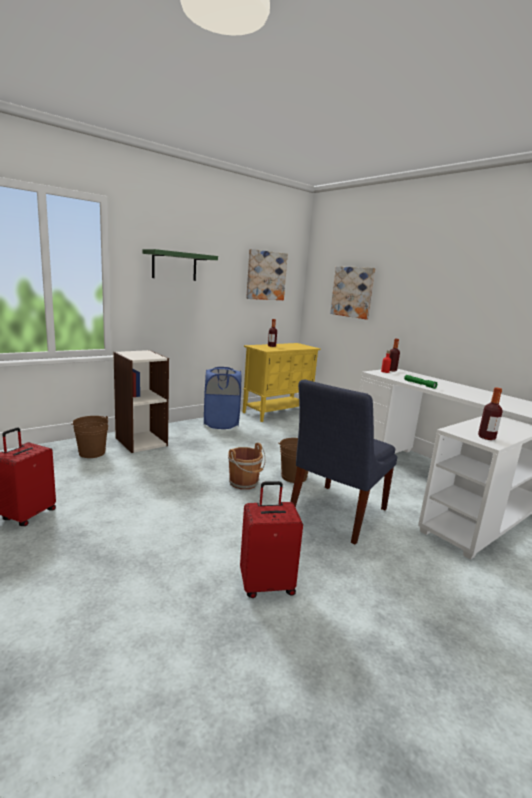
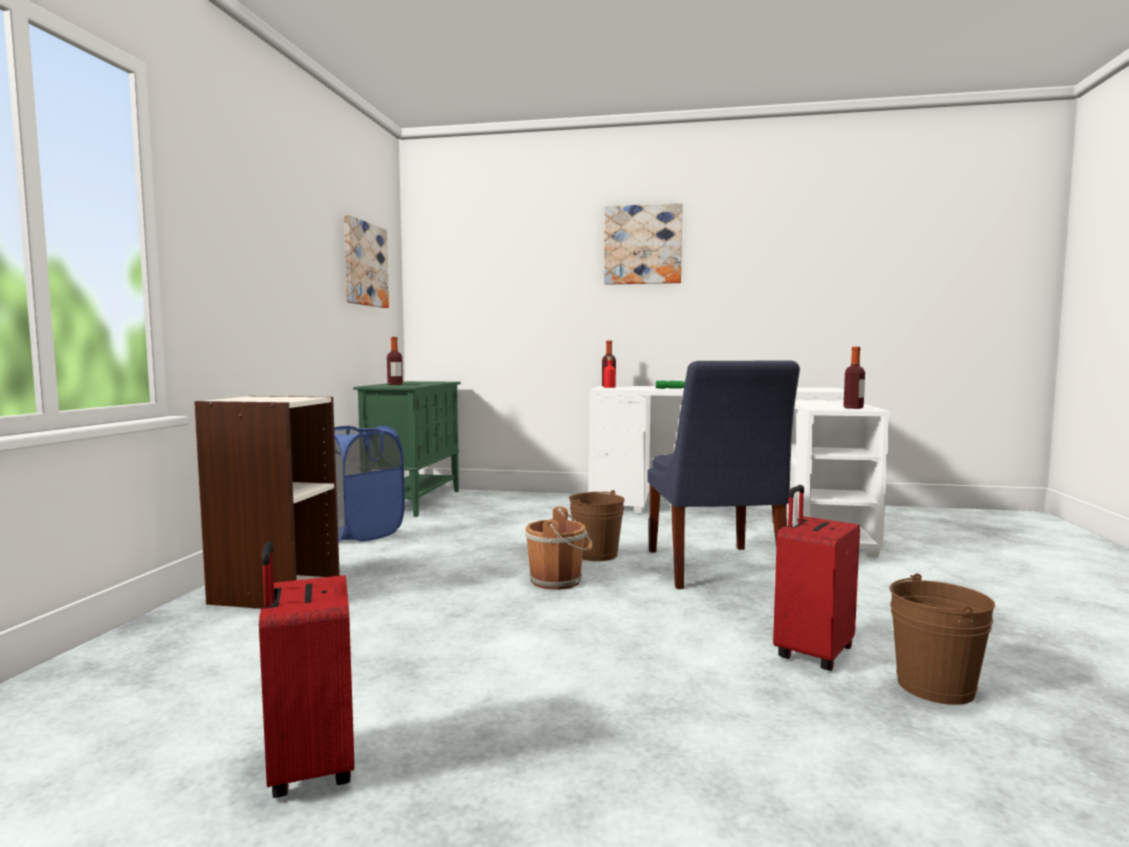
camera: 40 degrees left, 10 degrees down
brown bucket [73,416,108,458] -> brown bucket moved to [889,573,995,705]
green shelf [143,249,218,281] -> none
yellow cabinet [243,343,321,422] -> green cabinet [353,381,461,516]
picture [330,266,375,319] -> picture moved to [604,203,682,285]

